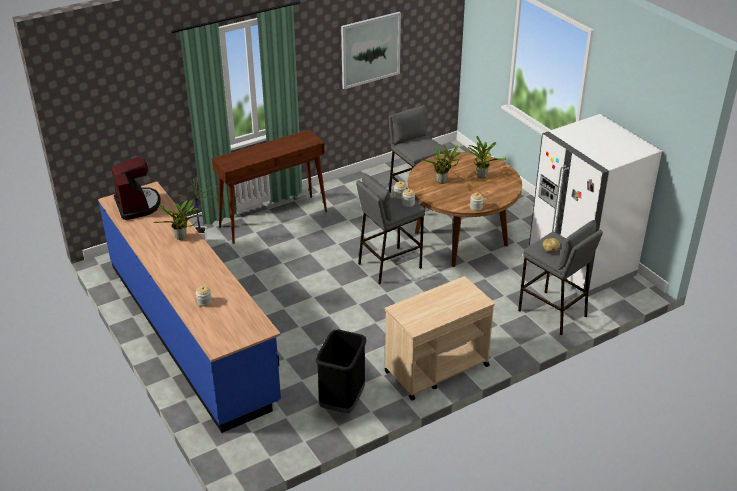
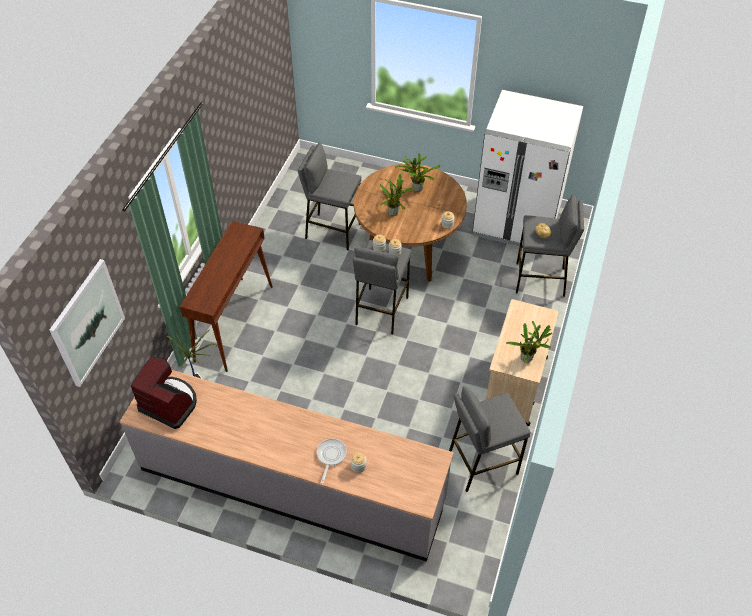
camera: 40 degrees left, 15 degrees up
blue counter [98,182,281,433] -> grey counter [120,370,454,562]
potted plant [154,200,205,240] -> potted plant moved to [506,321,553,363]
black trash can [316,330,366,413] -> grey stool [449,386,531,492]
picture [341,12,401,89] -> picture moved to [49,259,125,387]
none -> frying pan [317,438,347,484]

